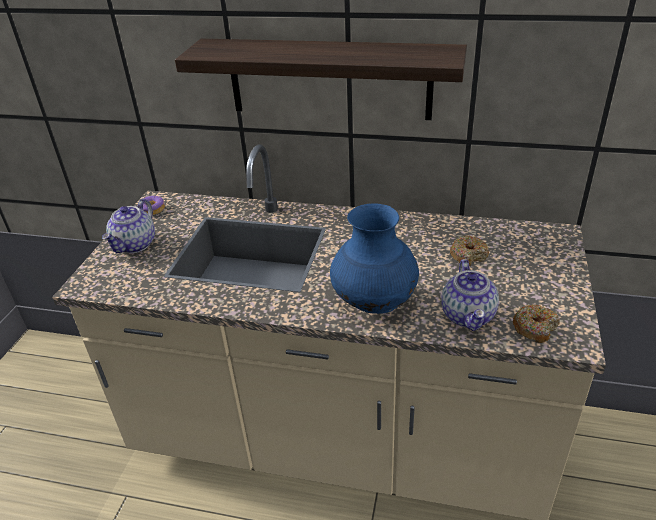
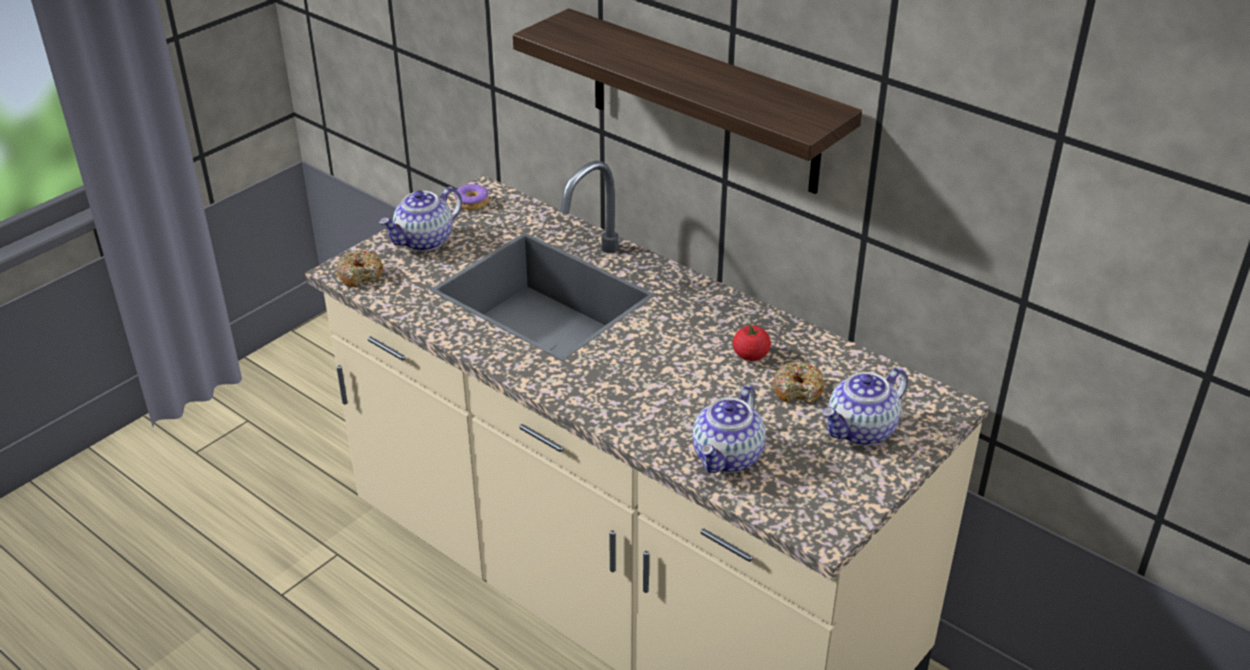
camera: 25 degrees right, 0 degrees up
blue vase [330,203,419,314] -> none
donut [513,304,560,343] -> donut moved to [337,250,383,287]
none -> tomato [733,324,771,361]
none -> teapot [822,368,908,446]

